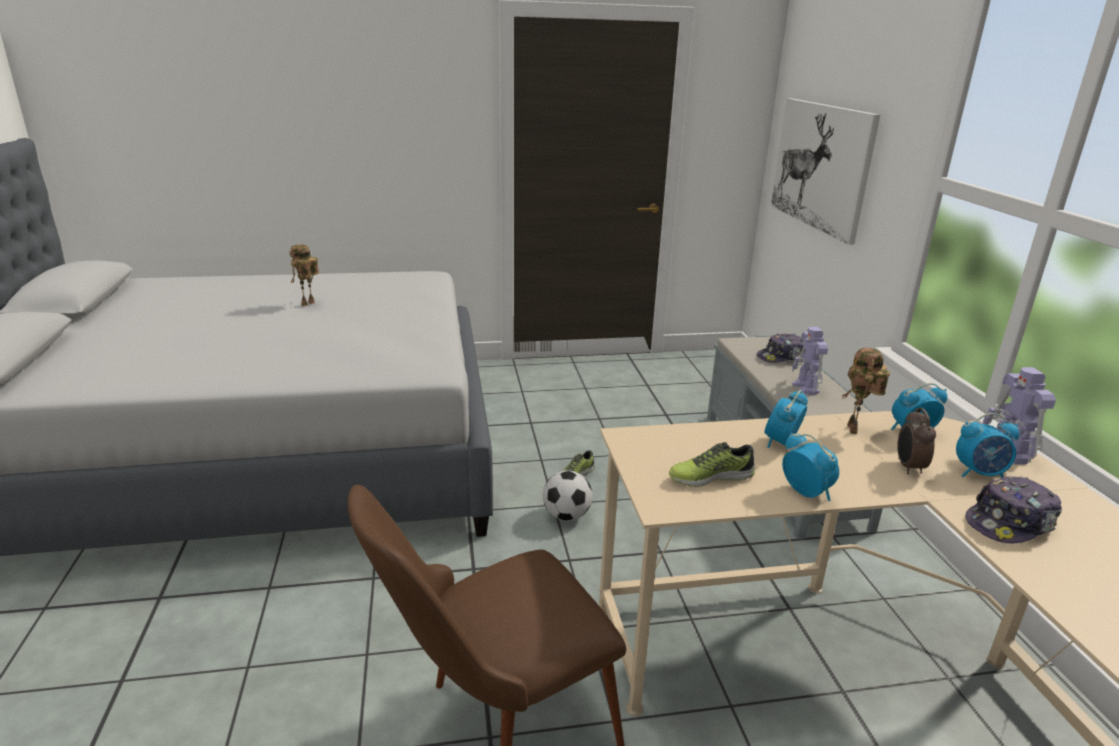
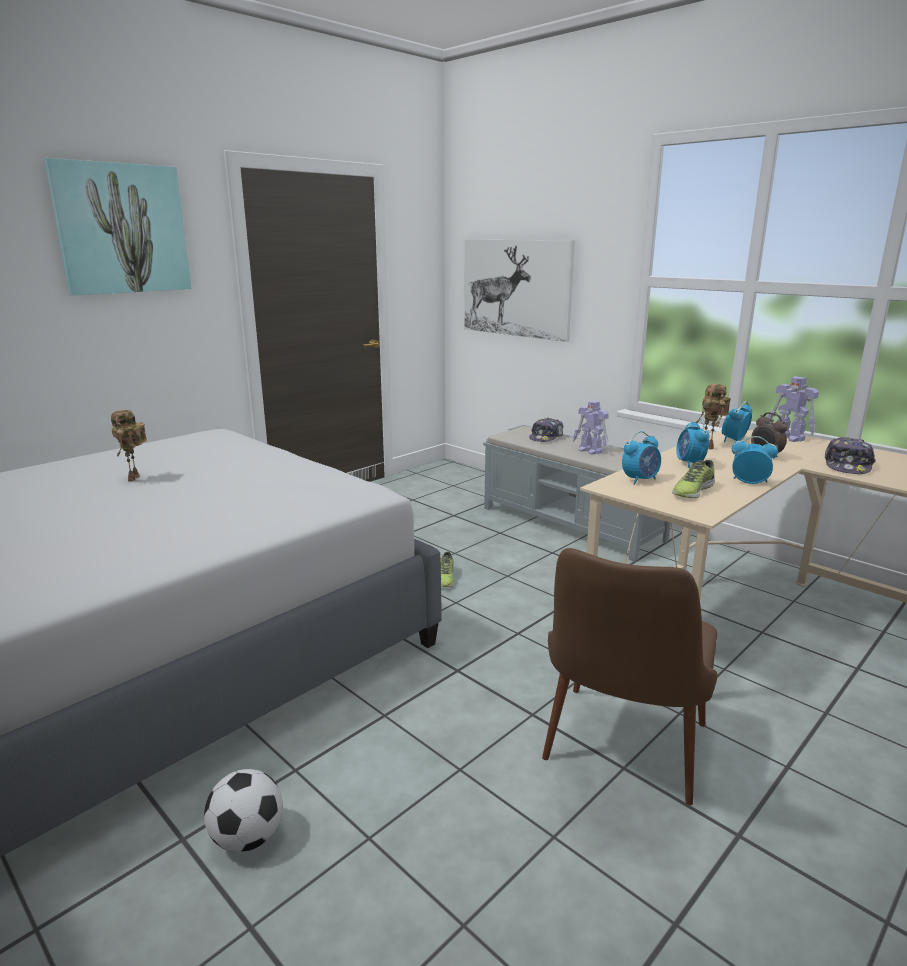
camera: 35 degrees left, 5 degrees down
football [543,470,592,521] -> football moved to [204,769,283,852]
alarm clock [956,413,1020,478] -> alarm clock moved to [622,431,661,485]
none -> picture [44,158,192,296]

